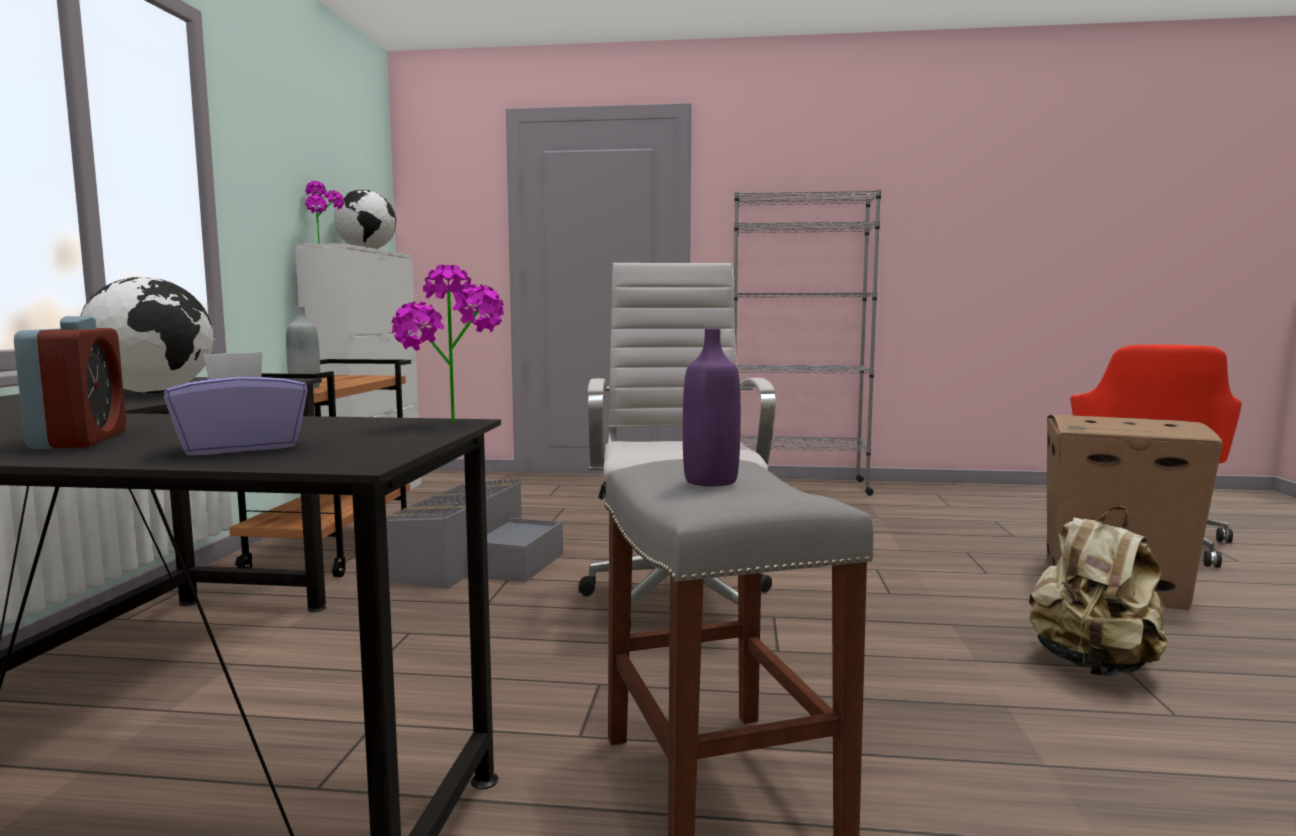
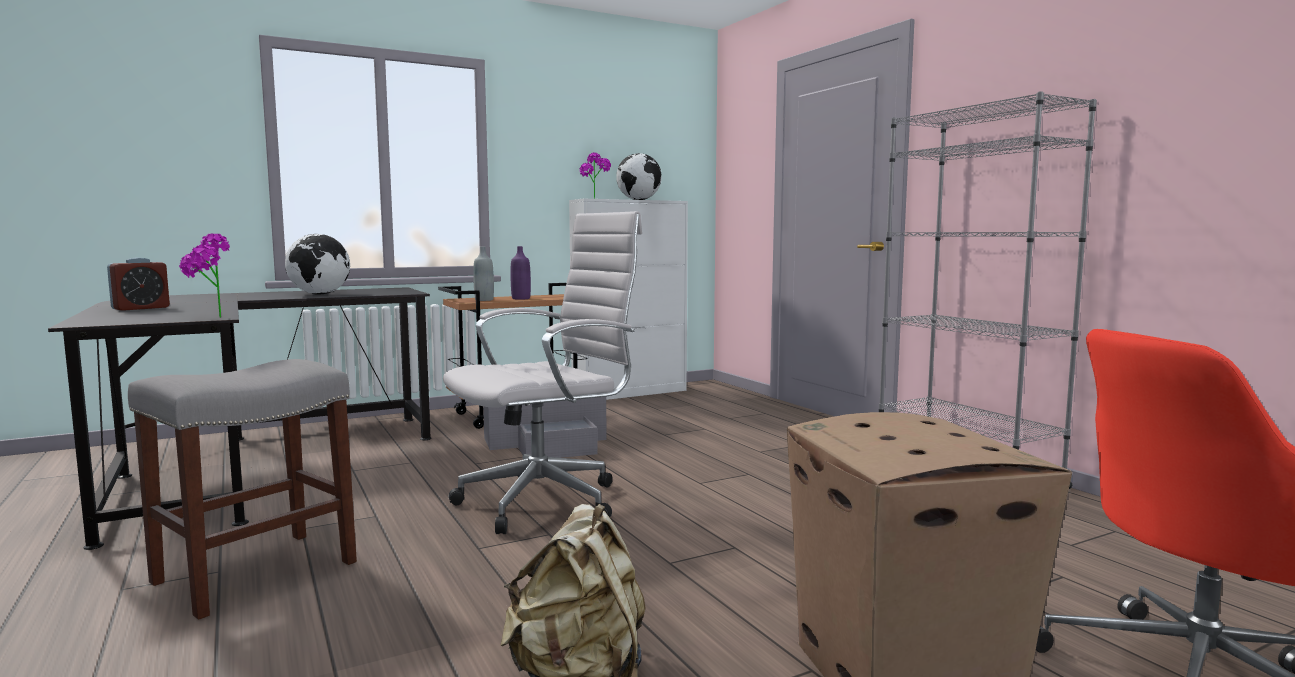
camera: 55 degrees right, 0 degrees up
purple tissue box [164,352,308,455] -> none
purple bottle [683,328,741,486] -> purple bottle moved to [510,246,531,300]

